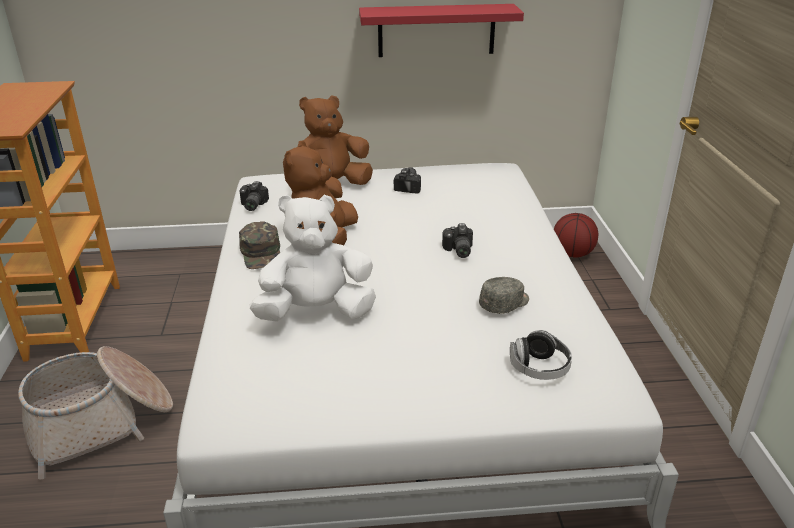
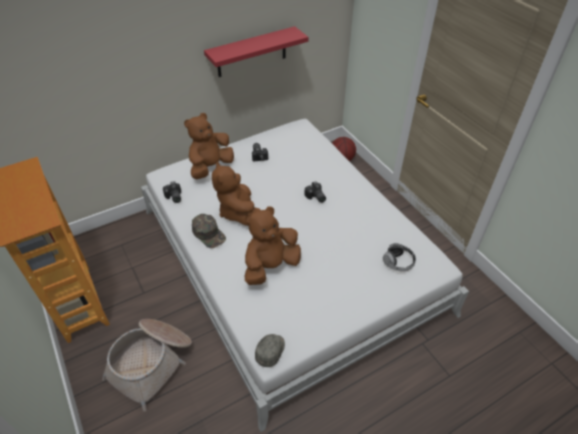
camera: 25 degrees left, 15 degrees up
white plush toy [250,195,376,322] -> brown plush toy [245,207,301,285]
grey cap [479,277,529,314] -> grey cap moved to [255,334,285,367]

